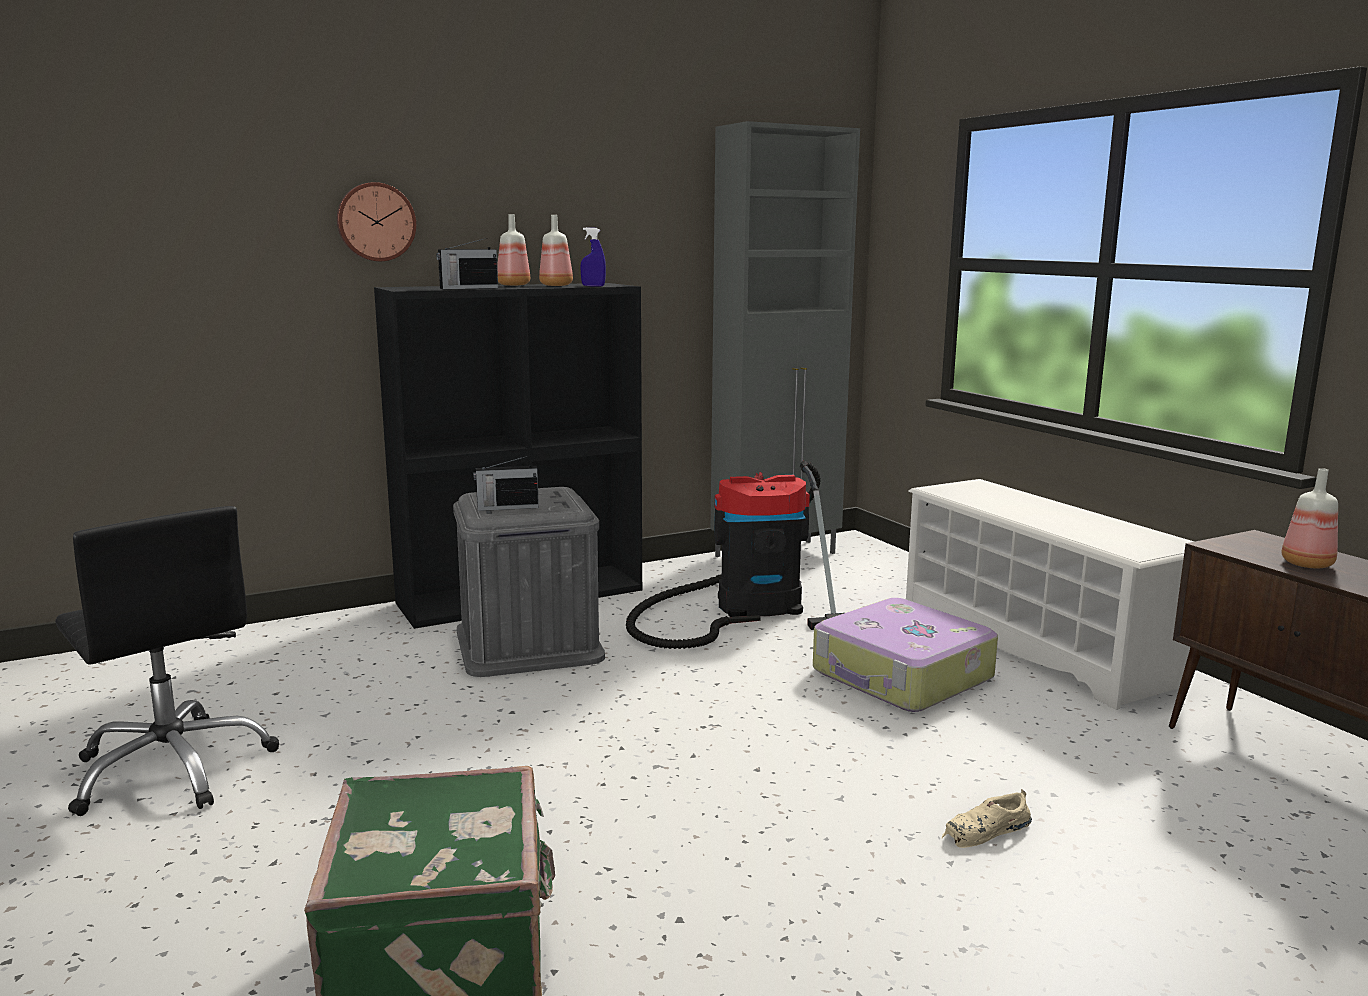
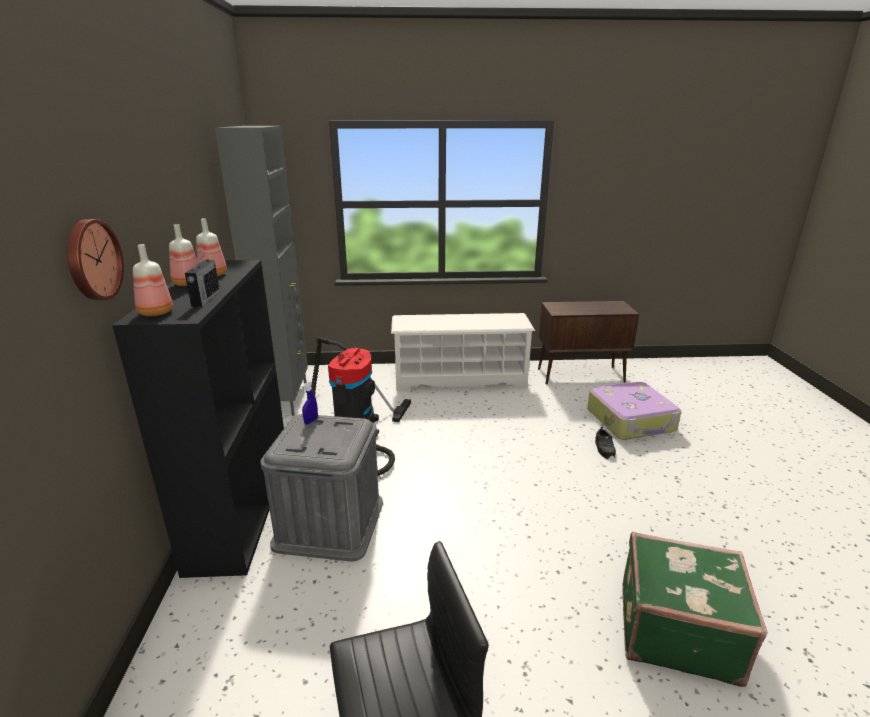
camera: 65 degrees left, 10 degrees up
radio [473,456,539,511] -> none
blue spray bottle [580,227,606,286] -> blue spray bottle moved to [301,382,318,425]
suitcase [813,598,998,712] -> suitcase moved to [587,382,681,440]
beige shoe [942,789,1032,848] -> black shoe [595,427,616,459]
bottle [1282,468,1338,569] -> bottle moved to [133,244,173,316]

